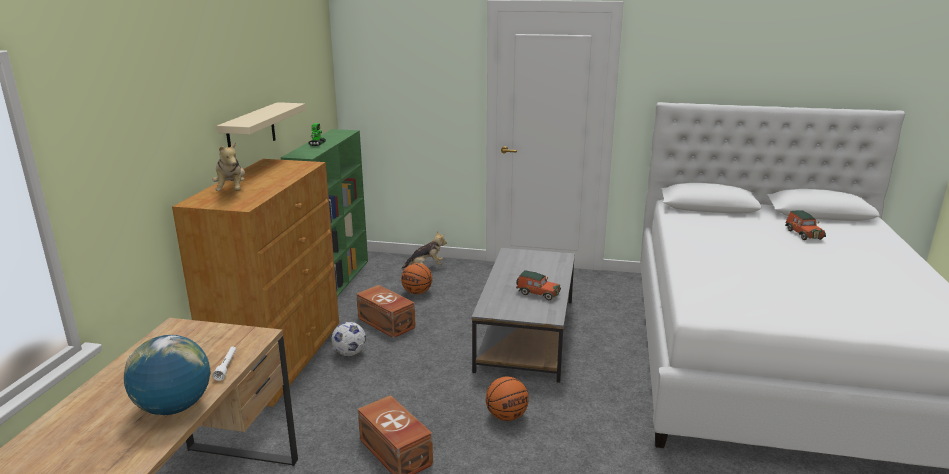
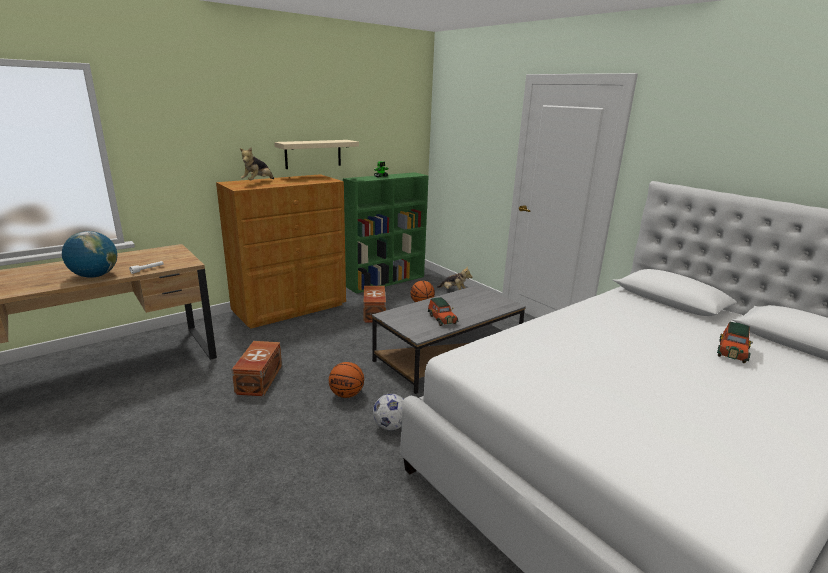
camera: 40 degrees right, 0 degrees up
football [331,322,366,356] -> football moved to [373,394,404,430]

